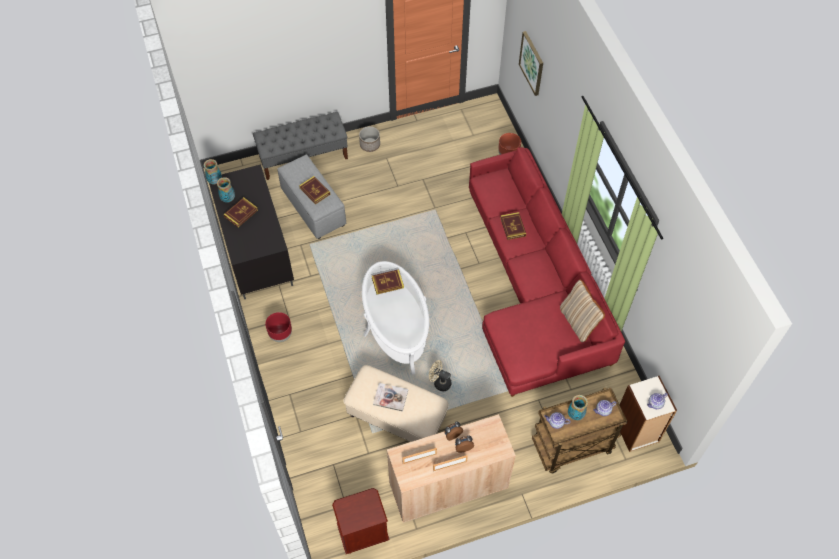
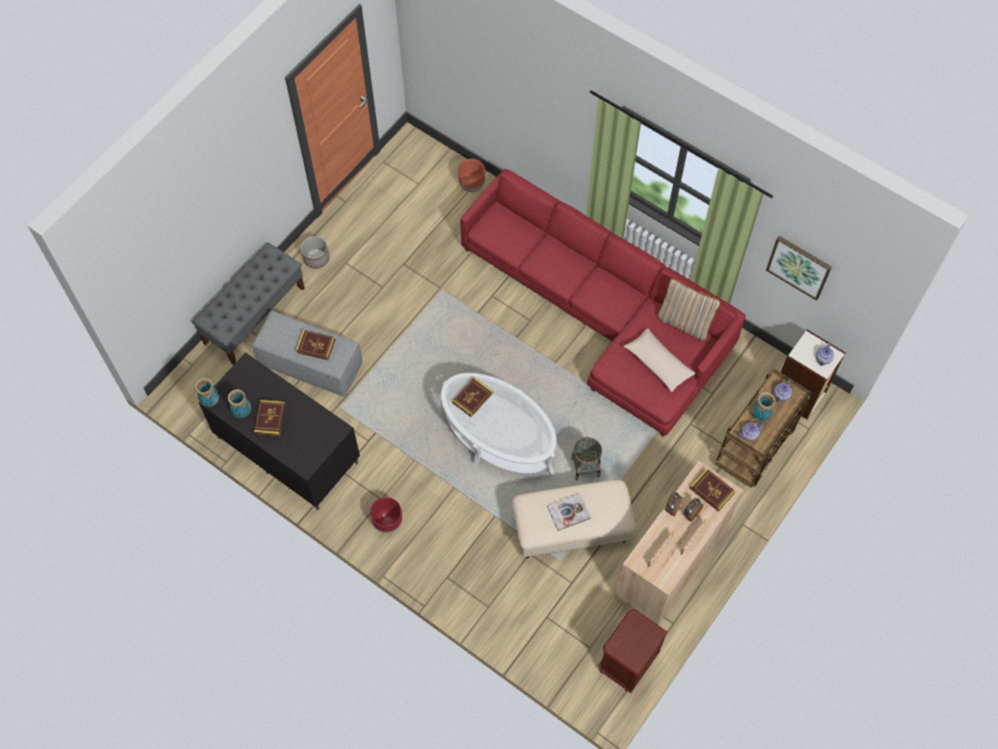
camera: 35 degrees left, 5 degrees up
beige fan [429,360,451,391] -> basket [571,437,602,481]
book [500,212,526,240] -> book moved to [690,468,735,512]
picture [519,31,543,96] -> picture moved to [766,236,832,301]
none -> beige pillow [624,328,696,392]

